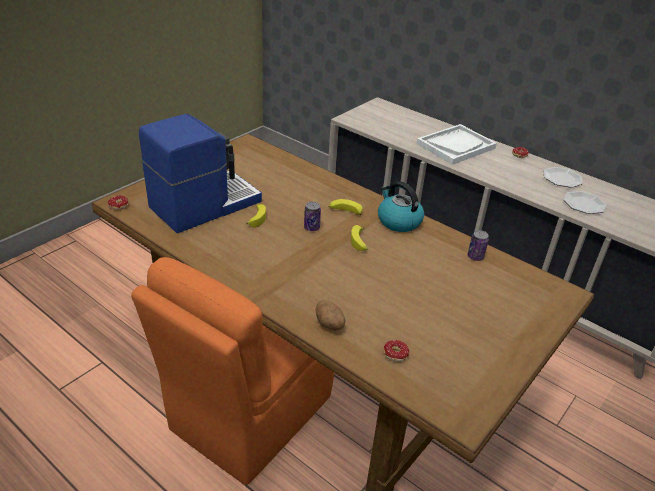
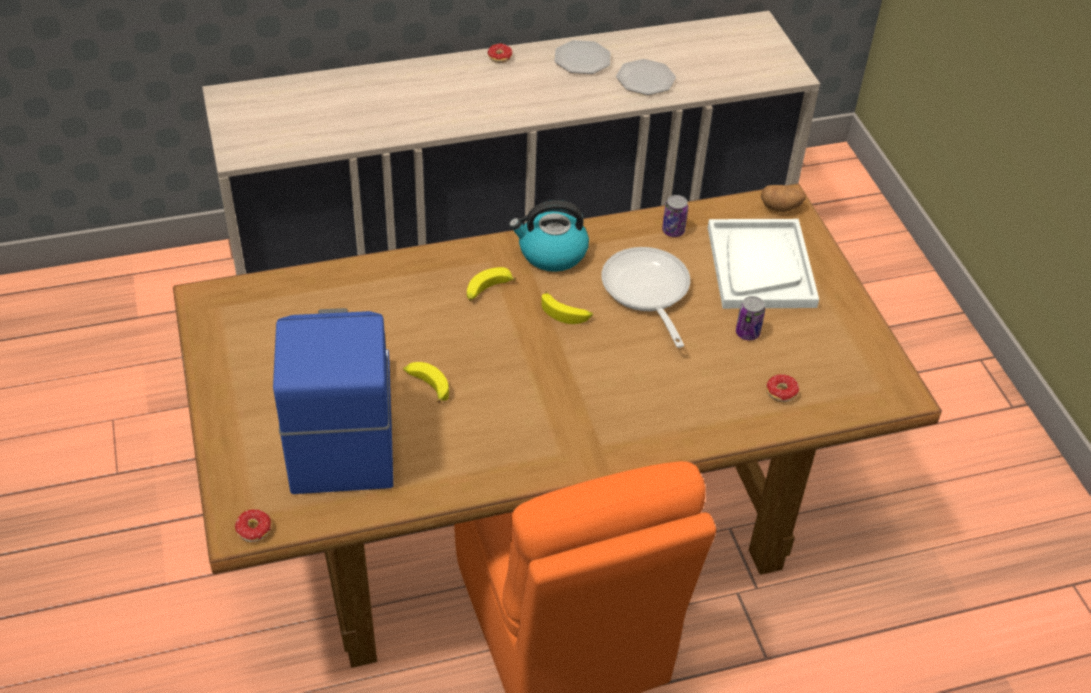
camera: 55 degrees left, 10 degrees up
can [304,202,321,231] -> can moved to [736,296,765,340]
potato [316,300,345,331] -> potato moved to [761,185,806,212]
white tray [417,124,497,165] -> white tray moved to [708,219,819,309]
none -> frying pan [601,247,690,348]

